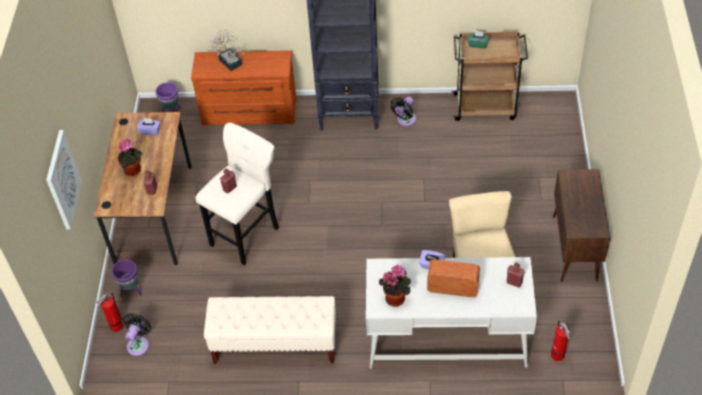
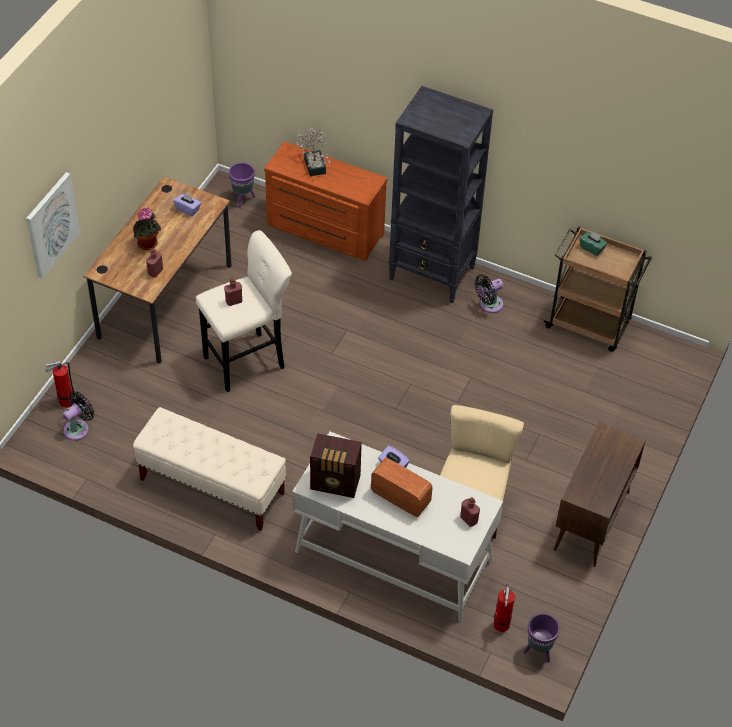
camera: 20 degrees right, 0 degrees up
purple planter [112,260,142,297] -> purple planter moved to [524,613,560,662]
potted plant [379,264,411,307] -> radio [310,433,362,498]

